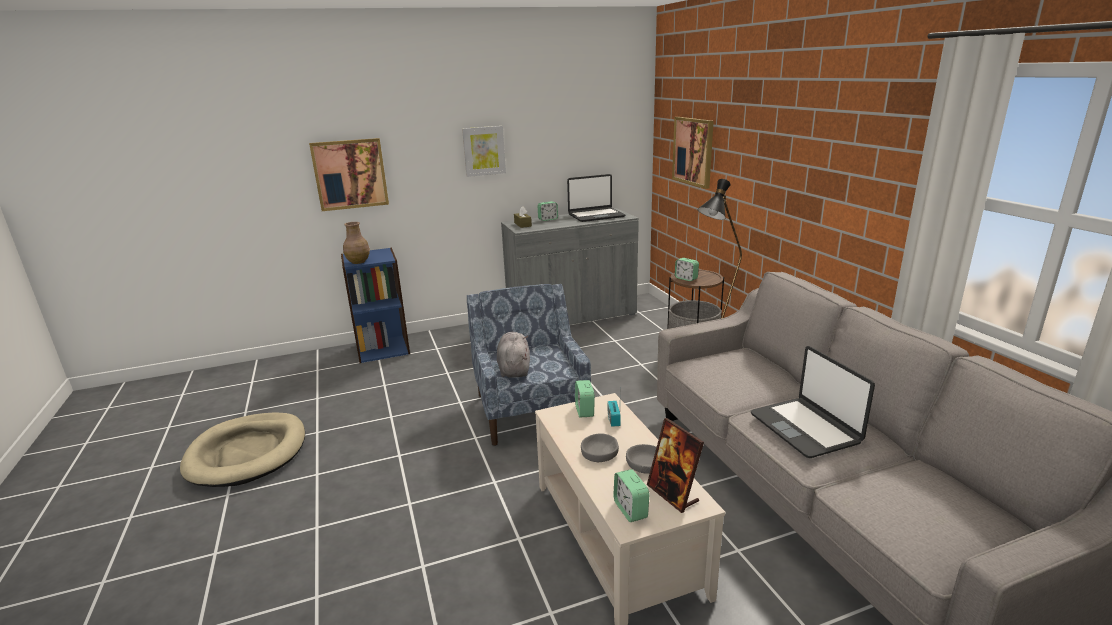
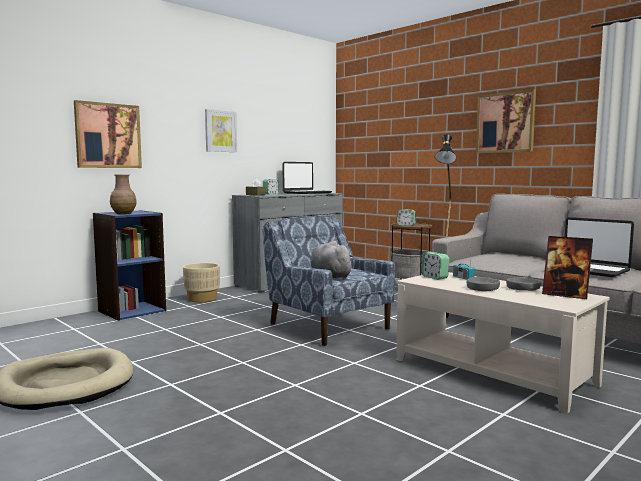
camera: 25 degrees left, 15 degrees down
alarm clock [613,469,650,522] -> none
picture [672,117,714,189] -> picture moved to [476,89,536,153]
none -> beige planter [183,263,220,302]

